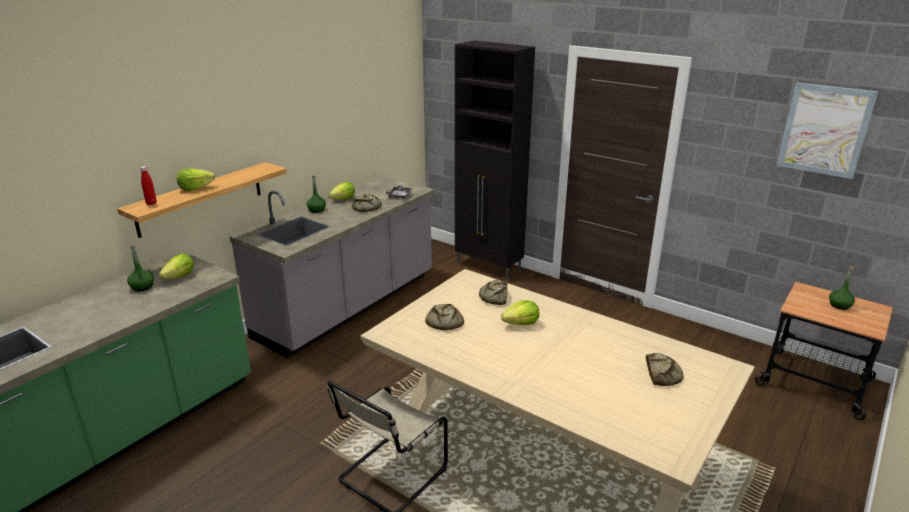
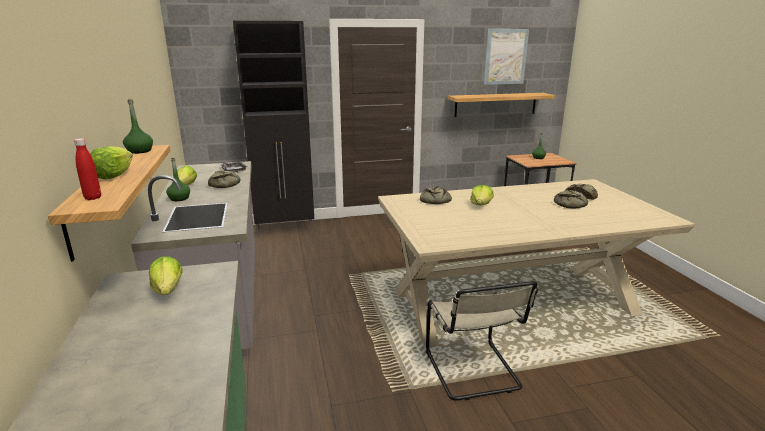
camera: 50 degrees left, 5 degrees down
green bottle [127,244,154,291] -> green bottle moved to [123,98,153,154]
bread [425,304,464,330] -> bread moved to [554,190,588,208]
none -> shelf [448,93,555,117]

